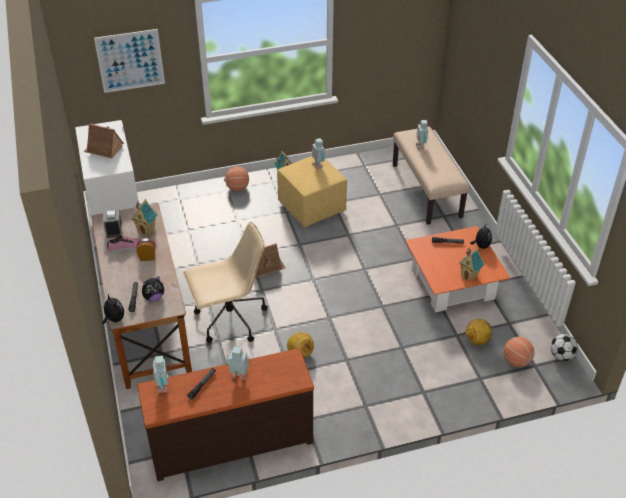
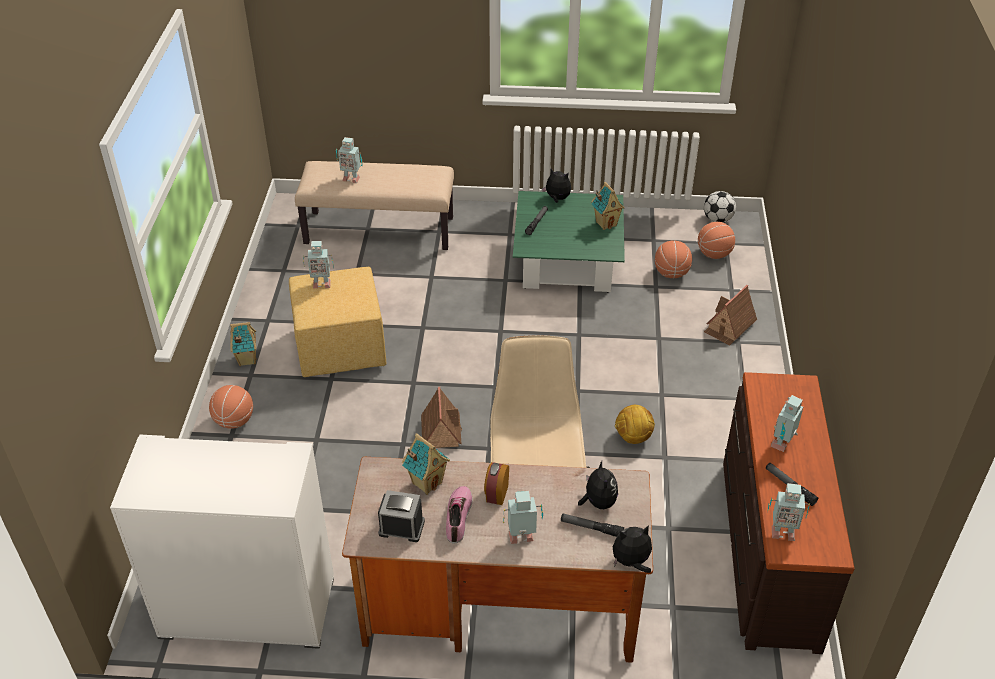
camera: 70 degrees left, 0 degrees up
toy house [84,123,124,159] -> toy house moved to [704,285,757,346]
picture [94,29,165,93] -> none
orange coffee table [405,226,510,312] -> green coffee table [513,191,625,292]
football [466,319,492,345] -> basketball [655,241,692,278]
none -> toy robot [503,491,543,544]

